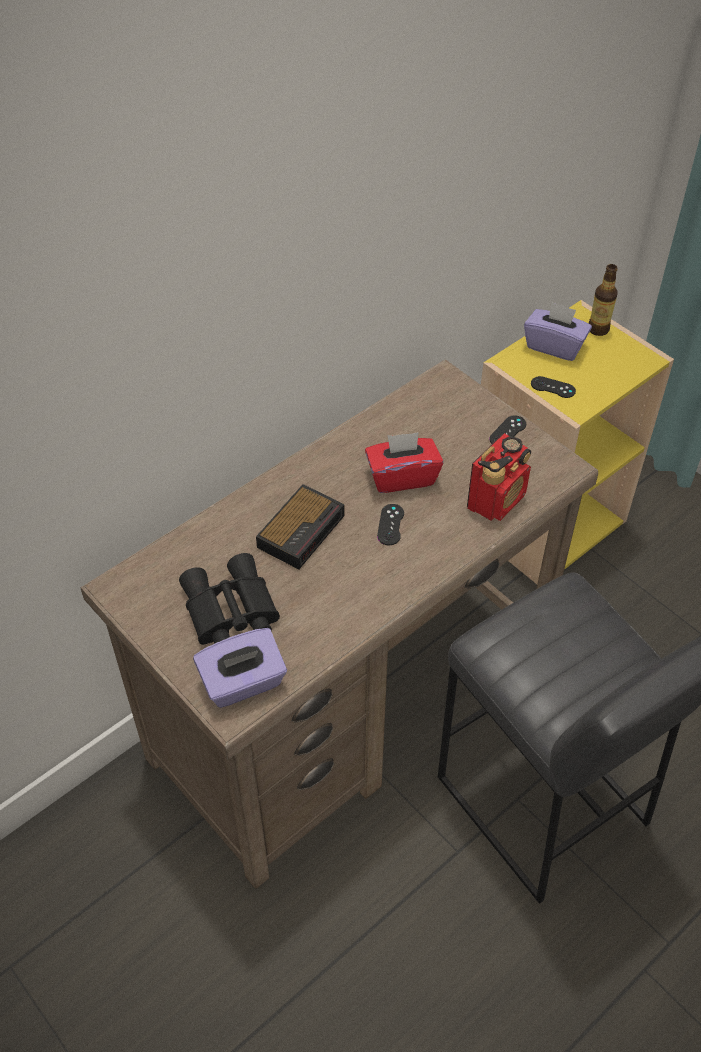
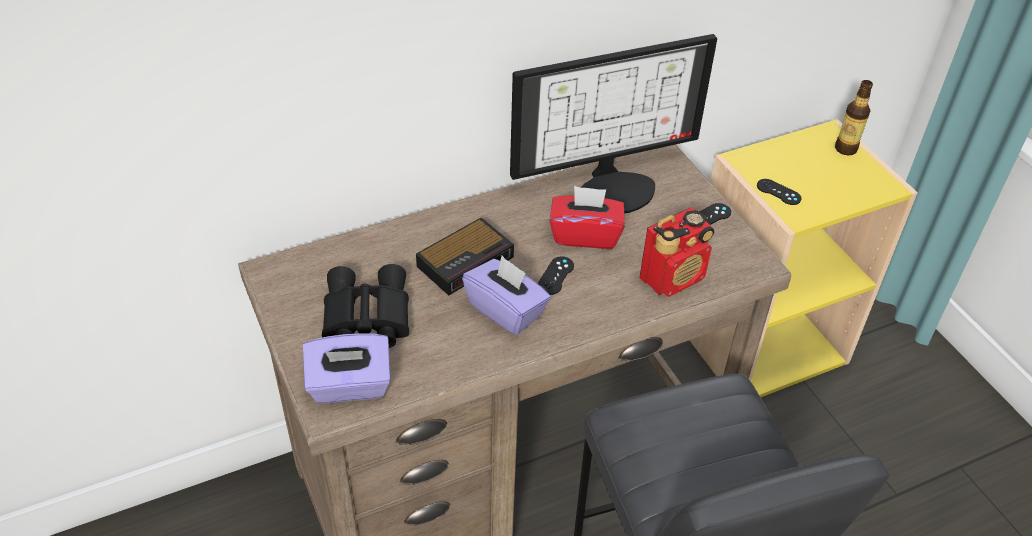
camera: 15 degrees right, 5 degrees down
purple tissue box [524,302,592,361] -> purple tissue box moved to [462,256,551,335]
none -> monitor [510,34,717,214]

